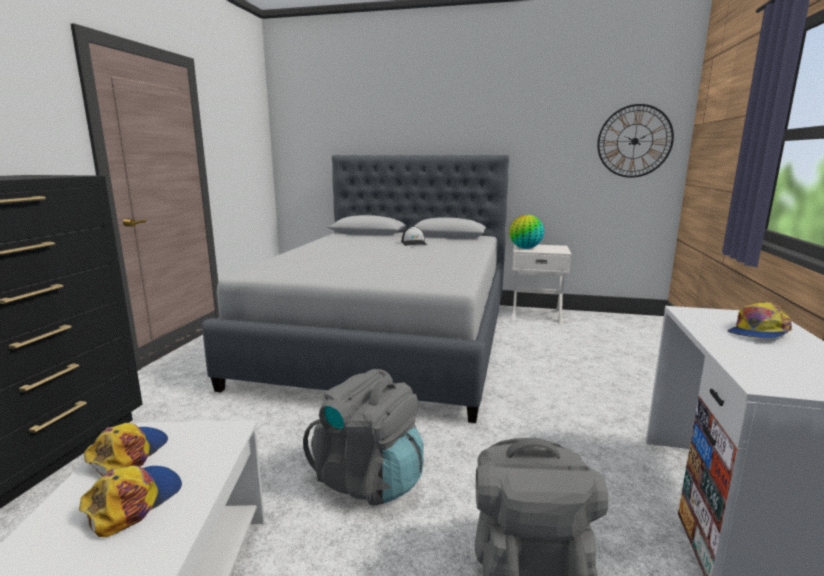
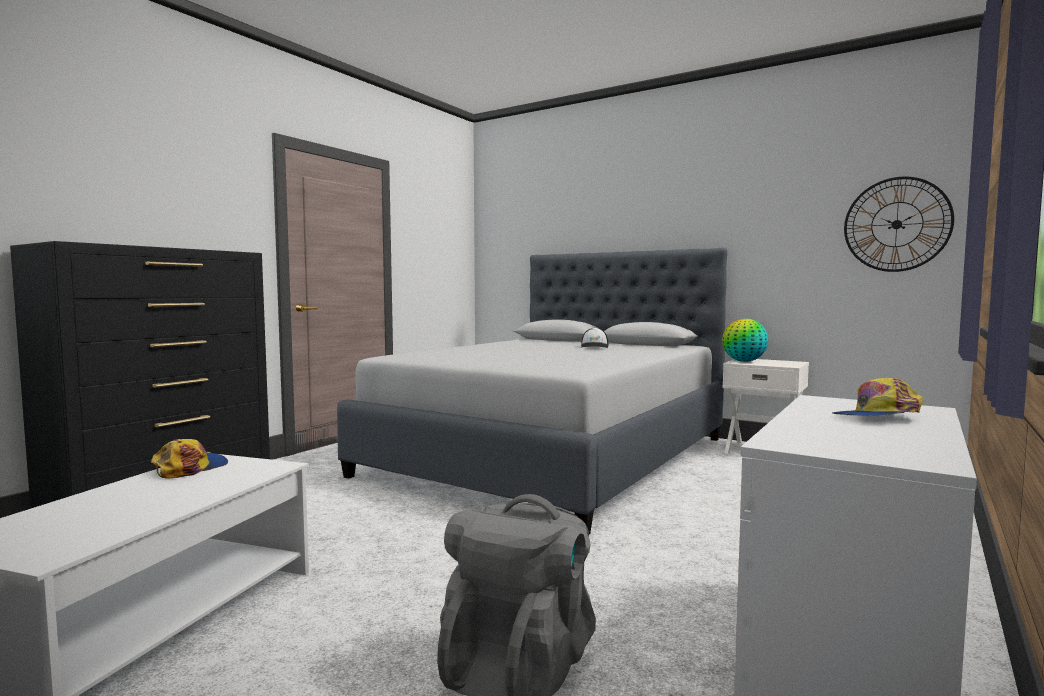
camera: 20 degrees right, 10 degrees down
cap [79,465,182,537] -> none
grey backpack [303,369,423,506] -> none

